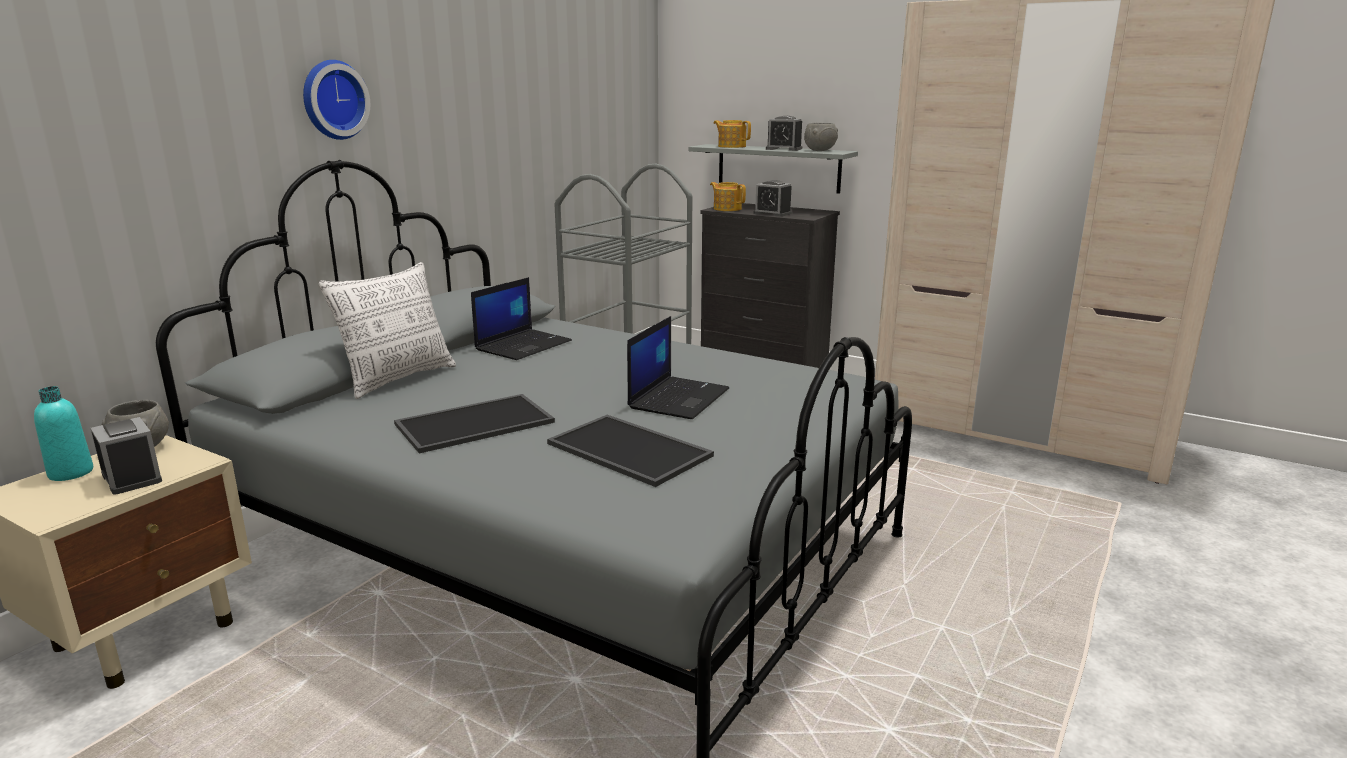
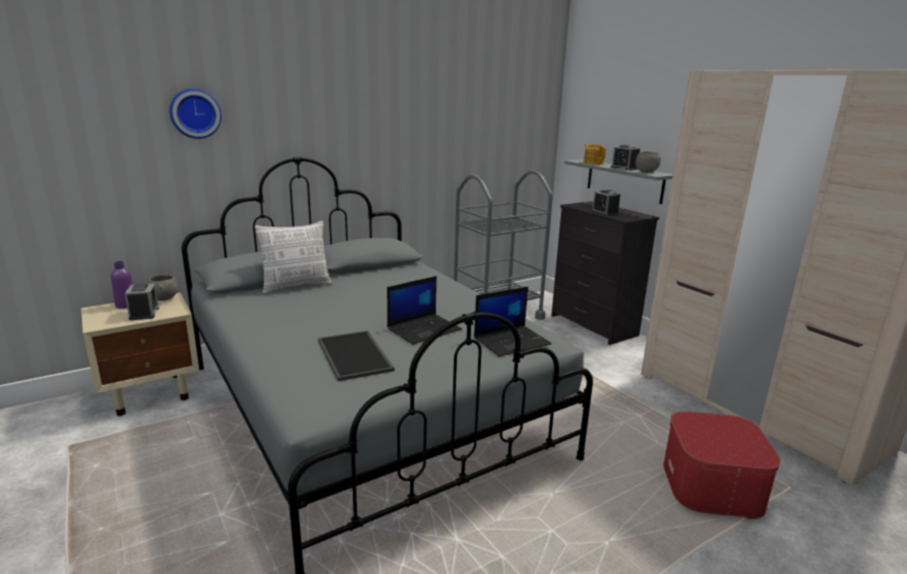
camera: 25 degrees right, 0 degrees up
turquoise bottle [34,386,93,481] -> purple bottle [111,261,133,309]
wall clock [303,60,370,140] -> wall clock moved to [169,89,222,139]
tray [394,394,555,453] -> none
laptop [471,277,572,360] -> laptop moved to [474,286,551,357]
teapot [710,182,746,211] -> none
none -> ottoman [663,411,781,519]

